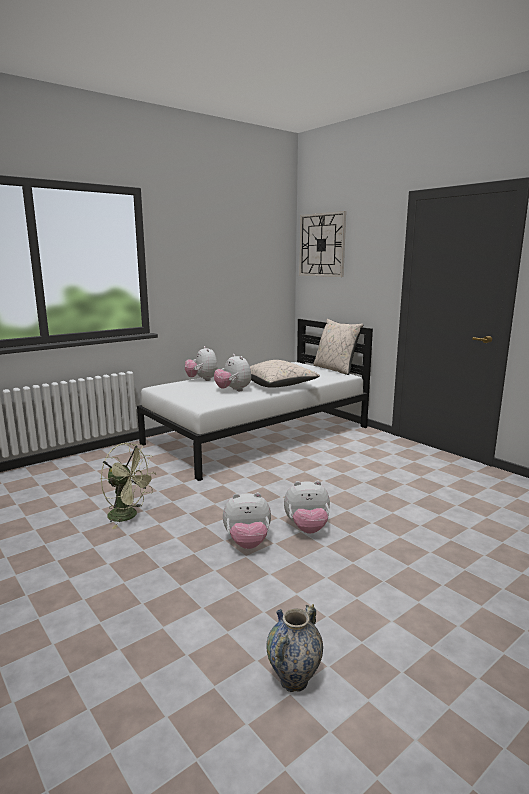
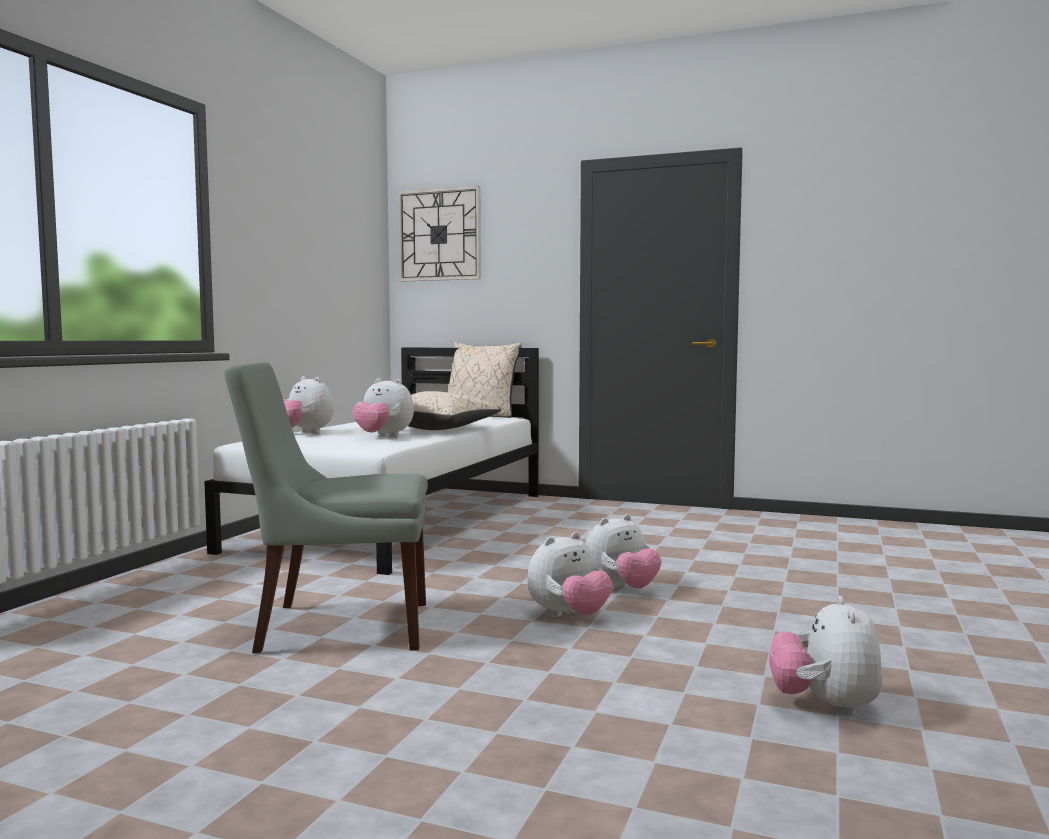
camera: 30 degrees left, 10 degrees down
green fan [100,443,156,529] -> grey chair [224,362,428,653]
vase [266,604,323,692] -> plush toy [769,596,883,717]

